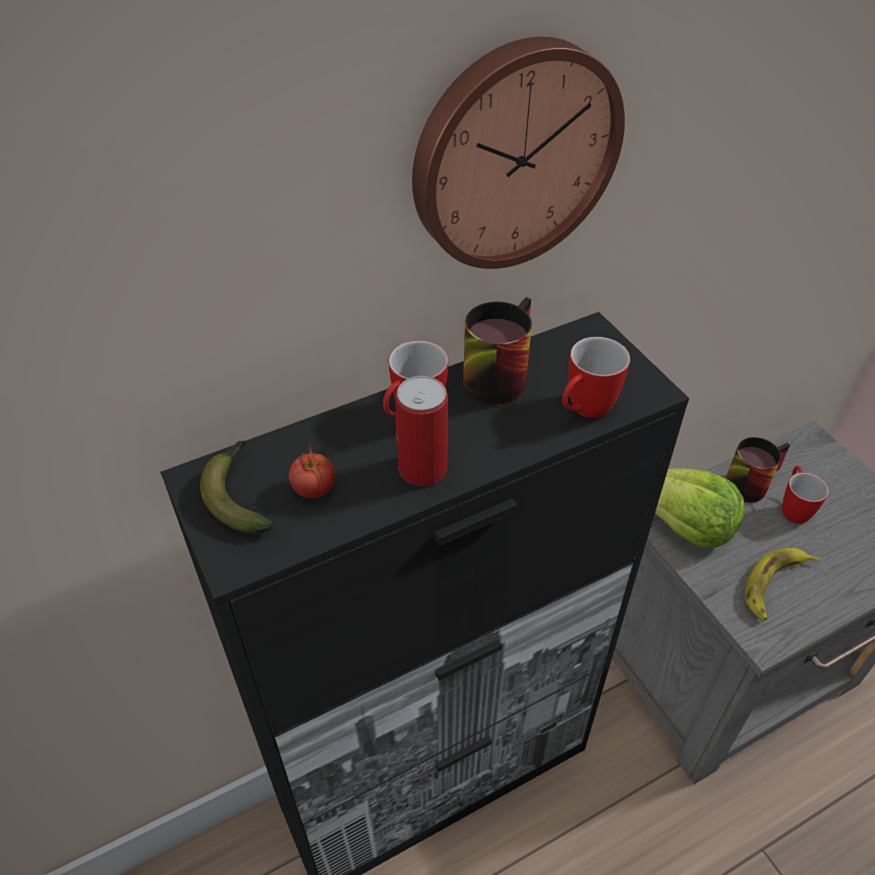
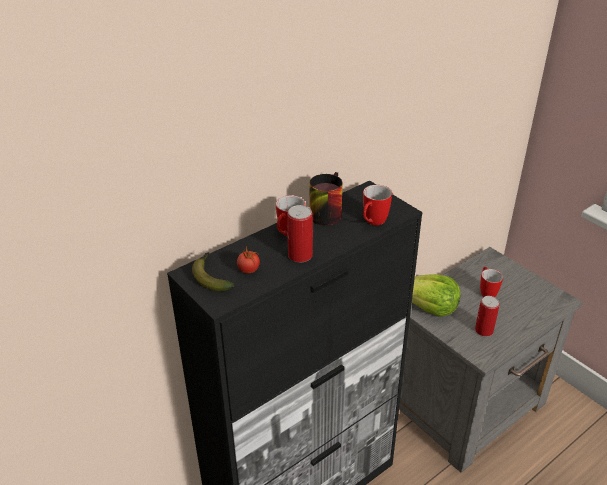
camera: 10 degrees left, 10 degrees down
wall clock [412,37,625,269] -> none
mug [726,437,790,503] -> none
banana [745,548,820,621] -> can [475,296,500,337]

